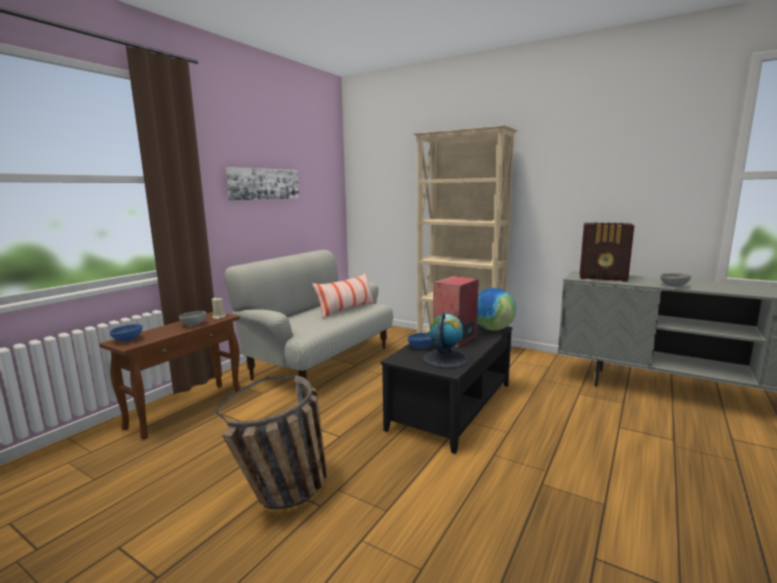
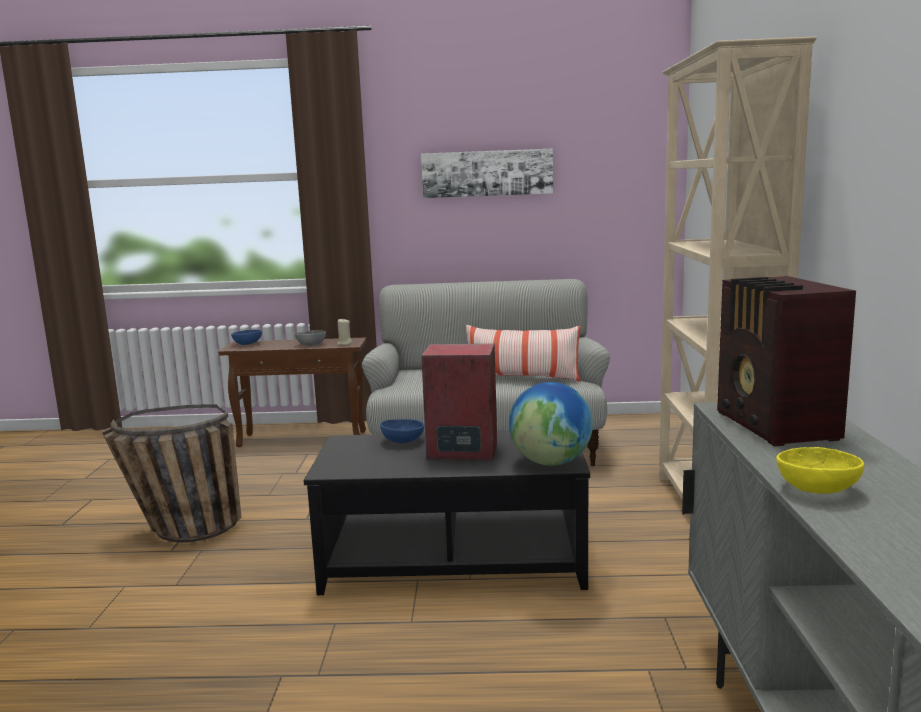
camera: 60 degrees right, 0 degrees up
globe [423,312,469,369] -> none
grey bowl [660,273,691,287] -> yellow bowl [776,447,864,494]

